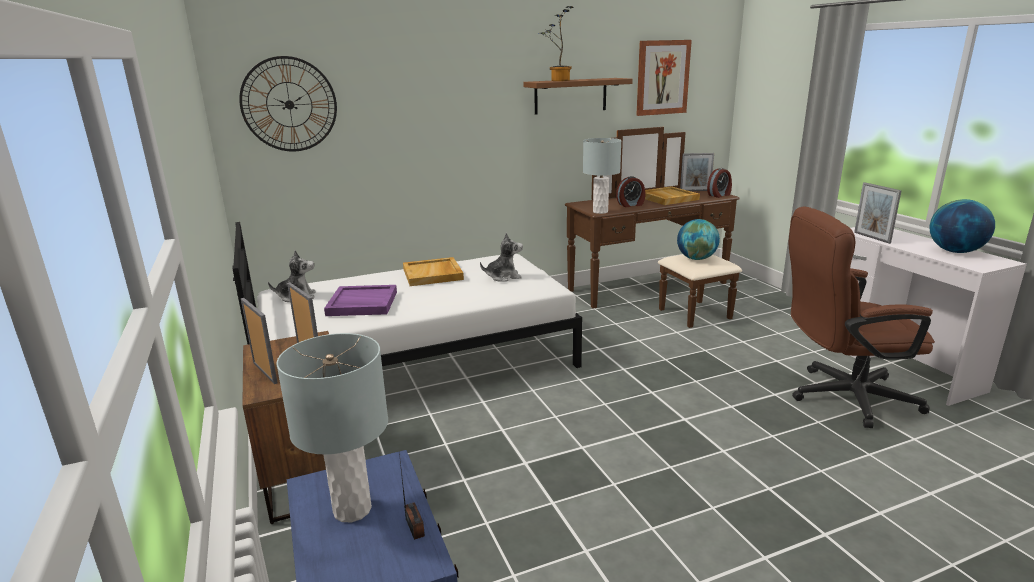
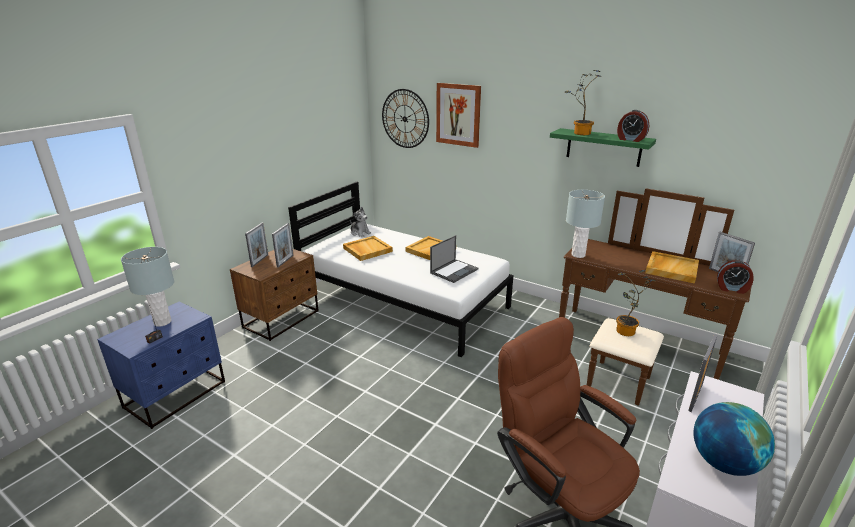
camera: 55 degrees right, 5 degrees up
purple tray [324,285,397,316] -> beige tray [343,236,393,261]
plush toy [480,232,523,282] -> laptop [430,235,478,283]
brown shelf [523,78,633,115] -> green shelf [550,128,656,167]
alarm clock [616,176,645,207] -> alarm clock moved to [617,110,649,142]
picture [636,40,692,116] -> picture moved to [436,83,481,148]
globe [677,219,720,260] -> potted plant [616,270,657,336]

